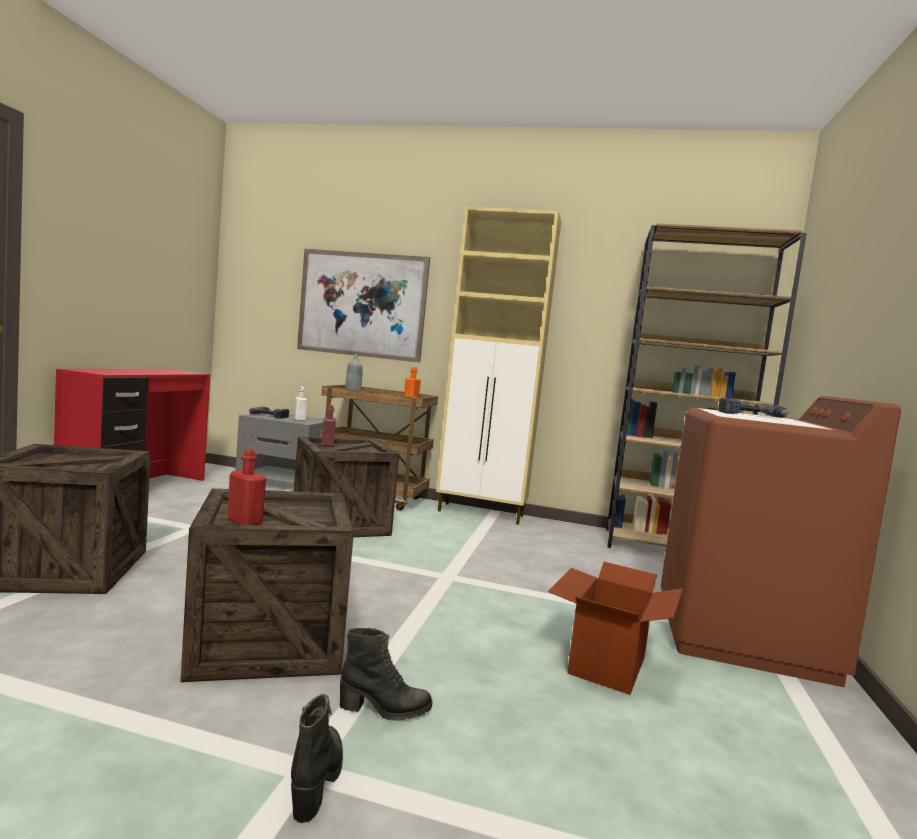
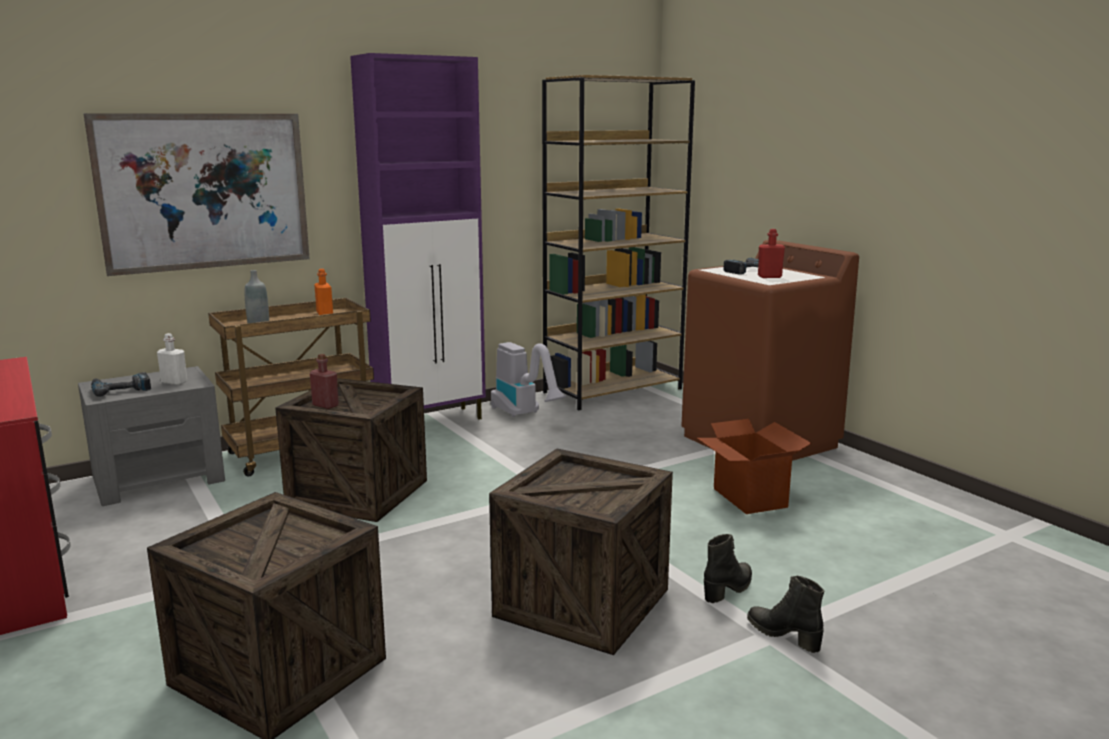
camera: 45 degrees left, 10 degrees up
red bottle [227,449,266,525] -> red bottle moved to [758,229,785,278]
beige cabinet [436,207,561,525] -> purple cabinet [350,53,486,420]
none -> vacuum cleaner [491,342,567,417]

